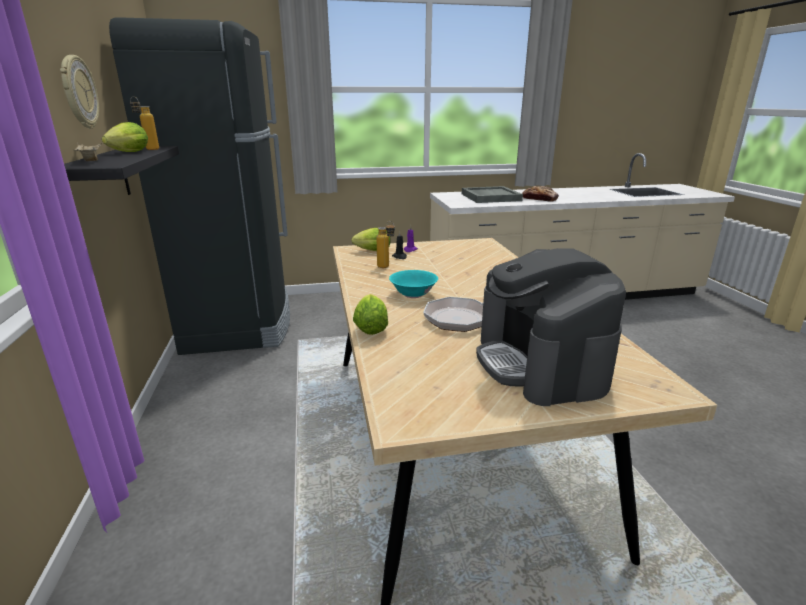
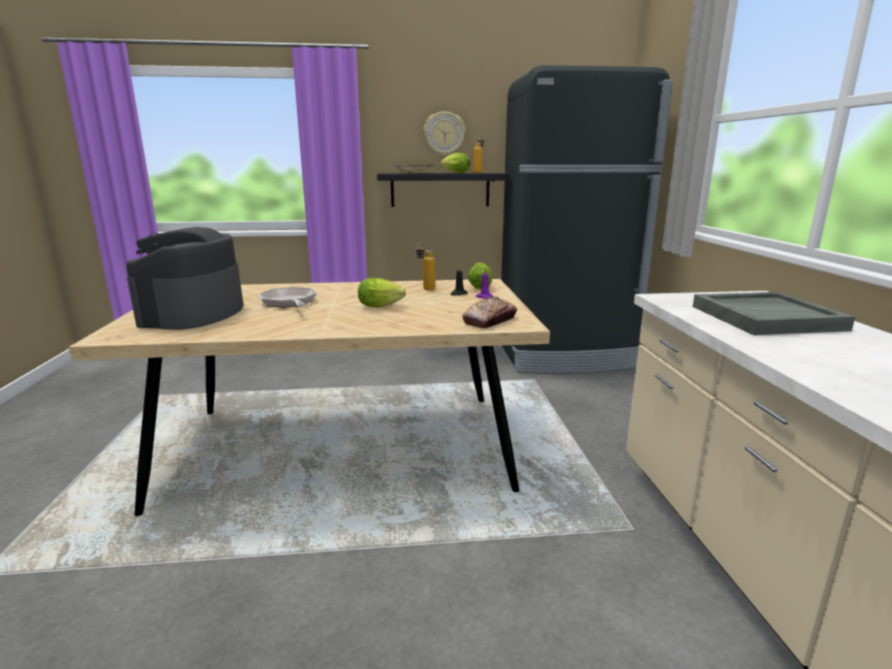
camera: 95 degrees right, 5 degrees down
lettuce [353,294,388,335] -> lettuce moved to [358,278,406,307]
turquoise bowl [389,270,438,298] -> none
coffee machine [476,248,626,406] -> coffee machine turned 75 degrees counterclockwise [126,227,243,330]
bread [522,186,559,202] -> bread moved to [462,297,517,328]

